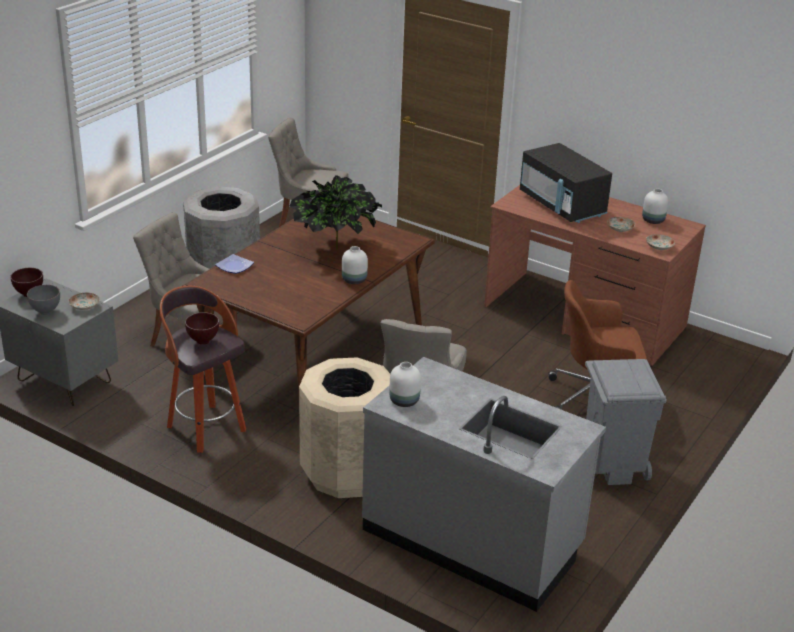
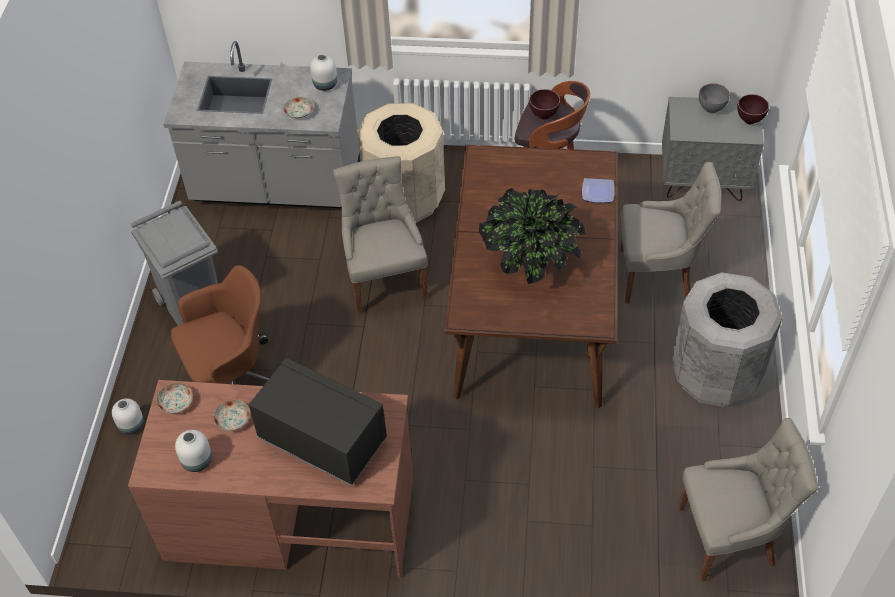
camera: 155 degrees right, 20 degrees up
plate [68,293,100,310] -> plate moved to [283,97,313,118]
white vase [342,246,368,284] -> white vase moved to [112,398,144,434]

